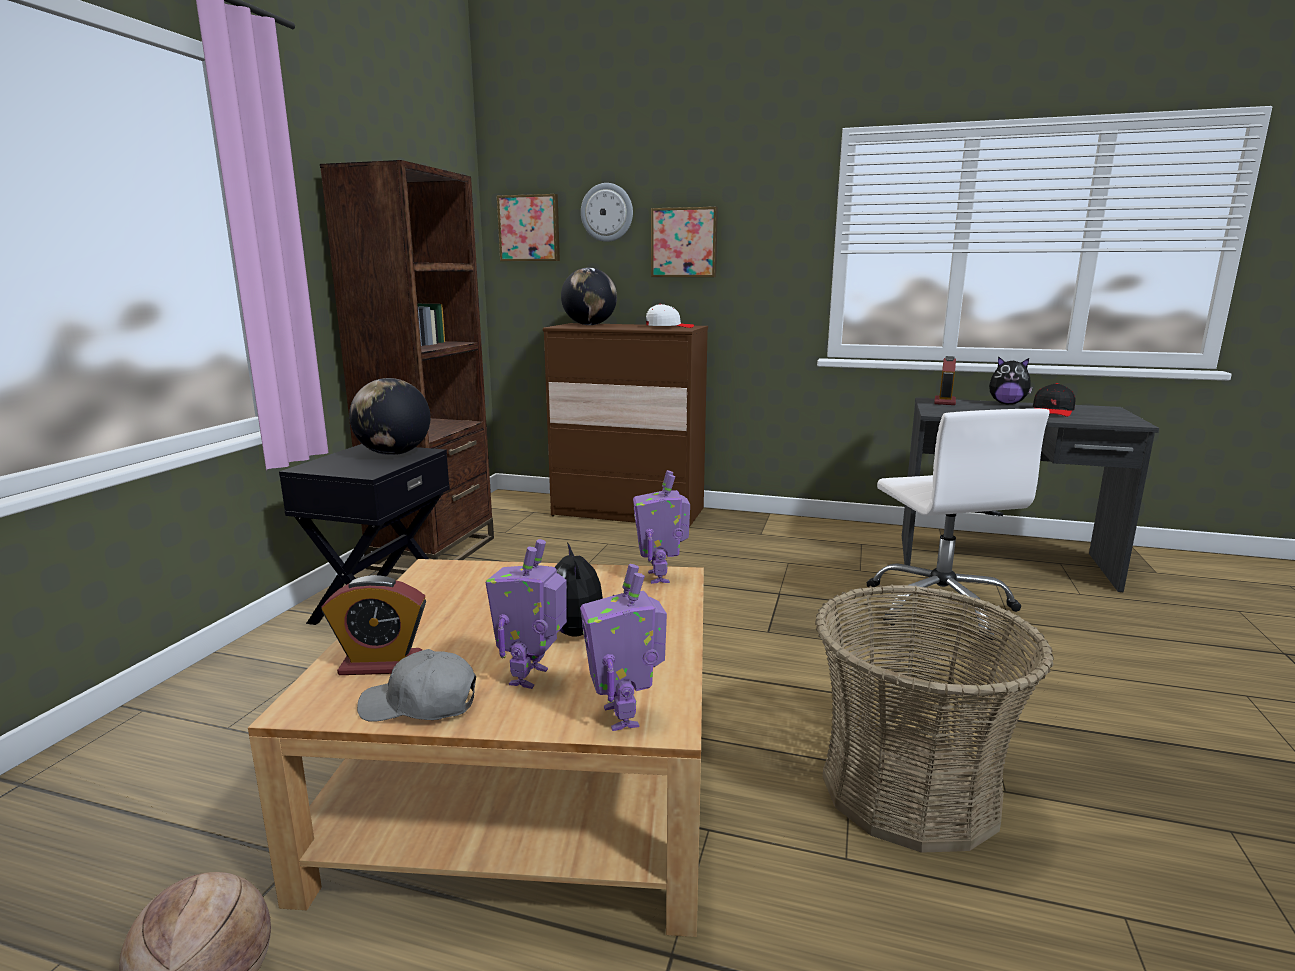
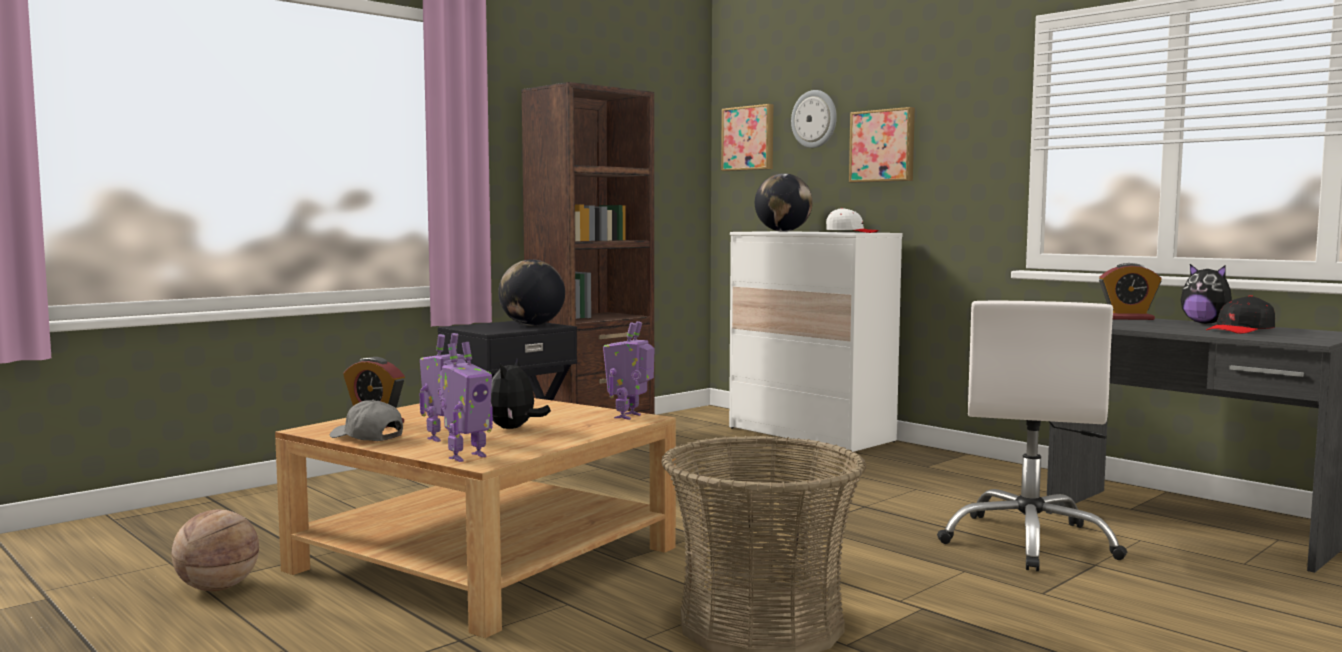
camera: 30 degrees right, 10 degrees down
brown dresser [543,323,708,527] -> white dresser [729,231,902,452]
toy robot [580,564,667,731] -> toy robot turned 150 degrees counterclockwise [440,342,493,462]
alarm clock [934,356,956,405] -> alarm clock turned 45 degrees clockwise [1099,263,1162,320]

